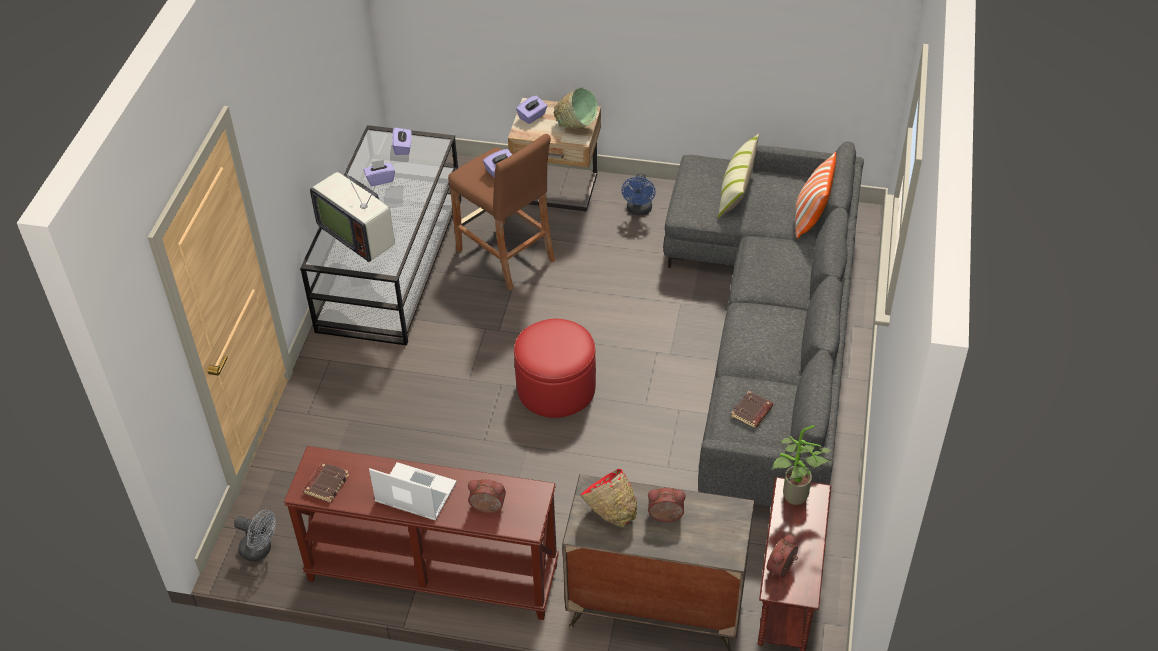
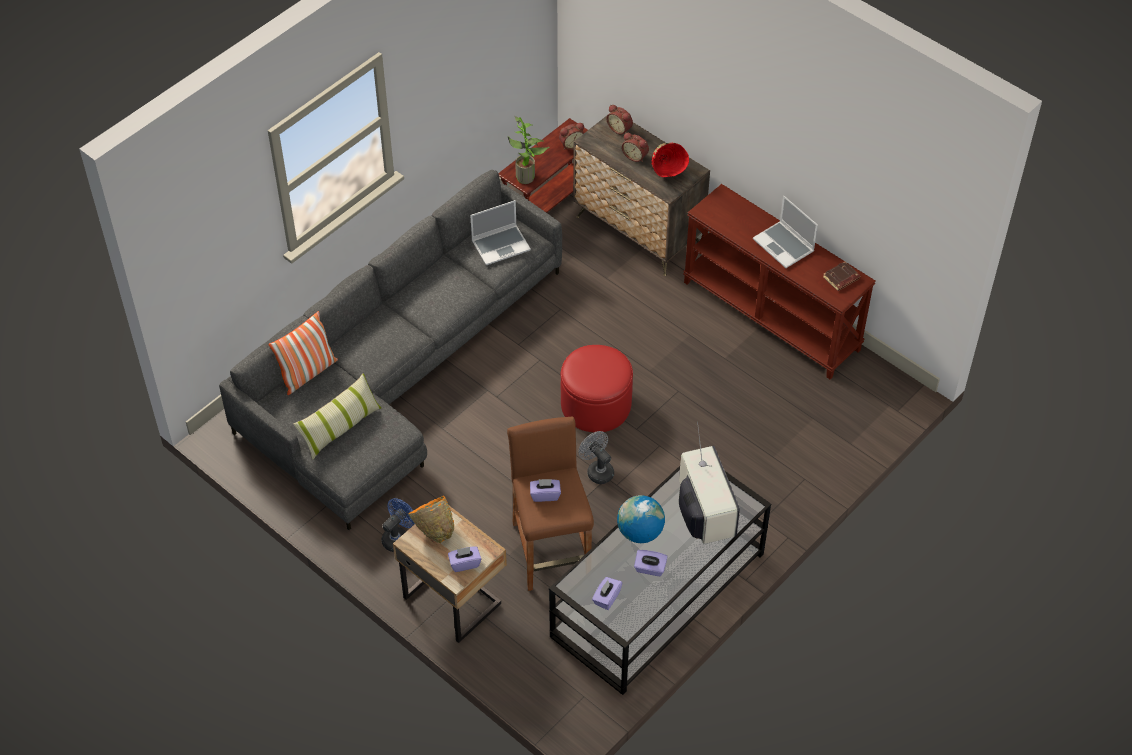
camera: 150 degrees left, 5 degrees up
grey fan [234,510,276,562] -> grey fan moved to [578,431,614,484]
alarm clock [468,479,506,514] -> alarm clock moved to [607,105,633,134]
green bowl [554,87,598,128] -> orange bowl [408,496,454,543]
brown book [731,391,773,428] -> laptop [470,200,531,265]
none -> globe [617,495,665,543]

